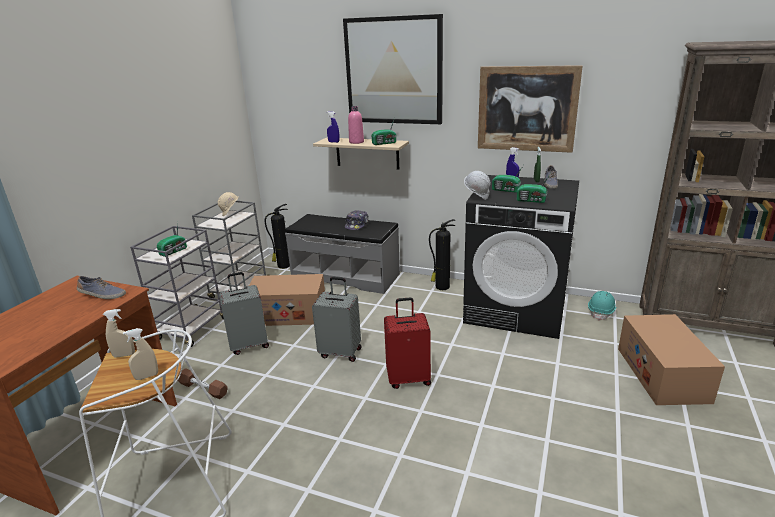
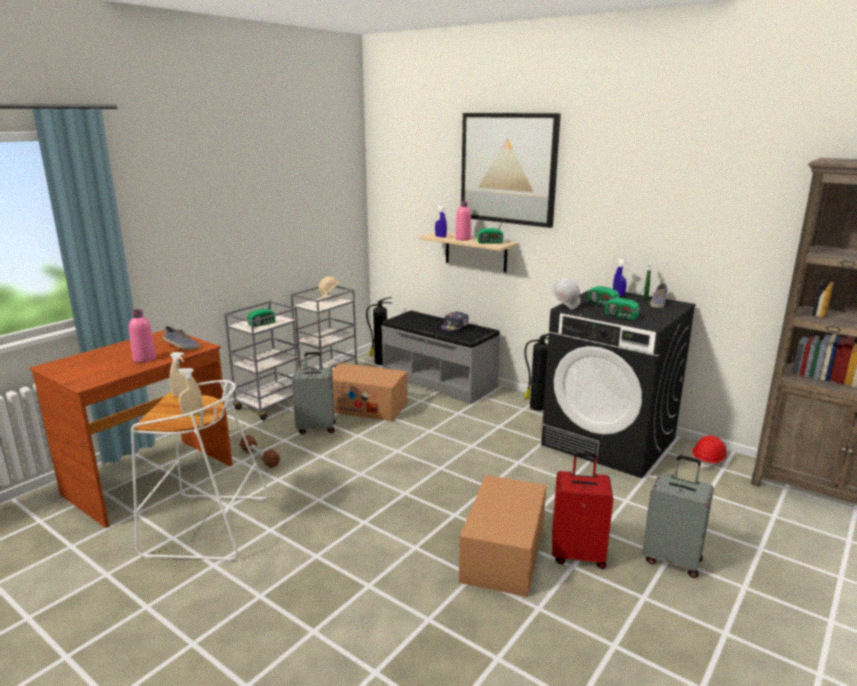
camera: 15 degrees right, 5 degrees down
grey suitcase [312,277,362,362] -> grey suitcase moved to [642,455,714,578]
red suitcase [384,297,431,389] -> red suitcase moved to [552,452,613,569]
picture [478,65,583,153] -> none
turquoise hard hat [588,291,616,321] -> red hard hat [692,436,728,469]
cardboard box [618,314,725,405] -> cardboard box moved to [459,475,547,597]
none -> pink bottle [129,309,156,363]

